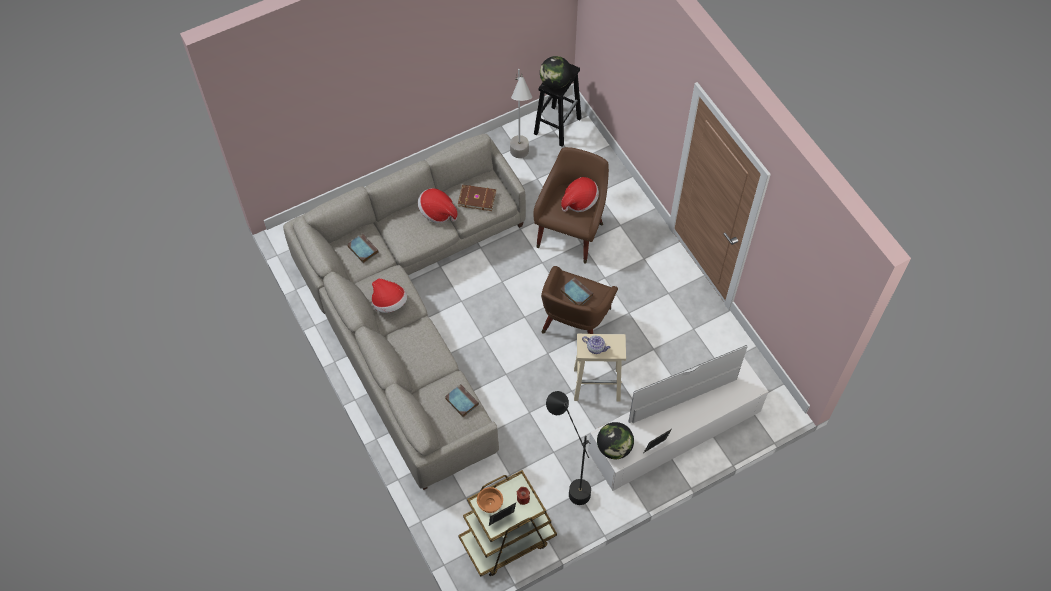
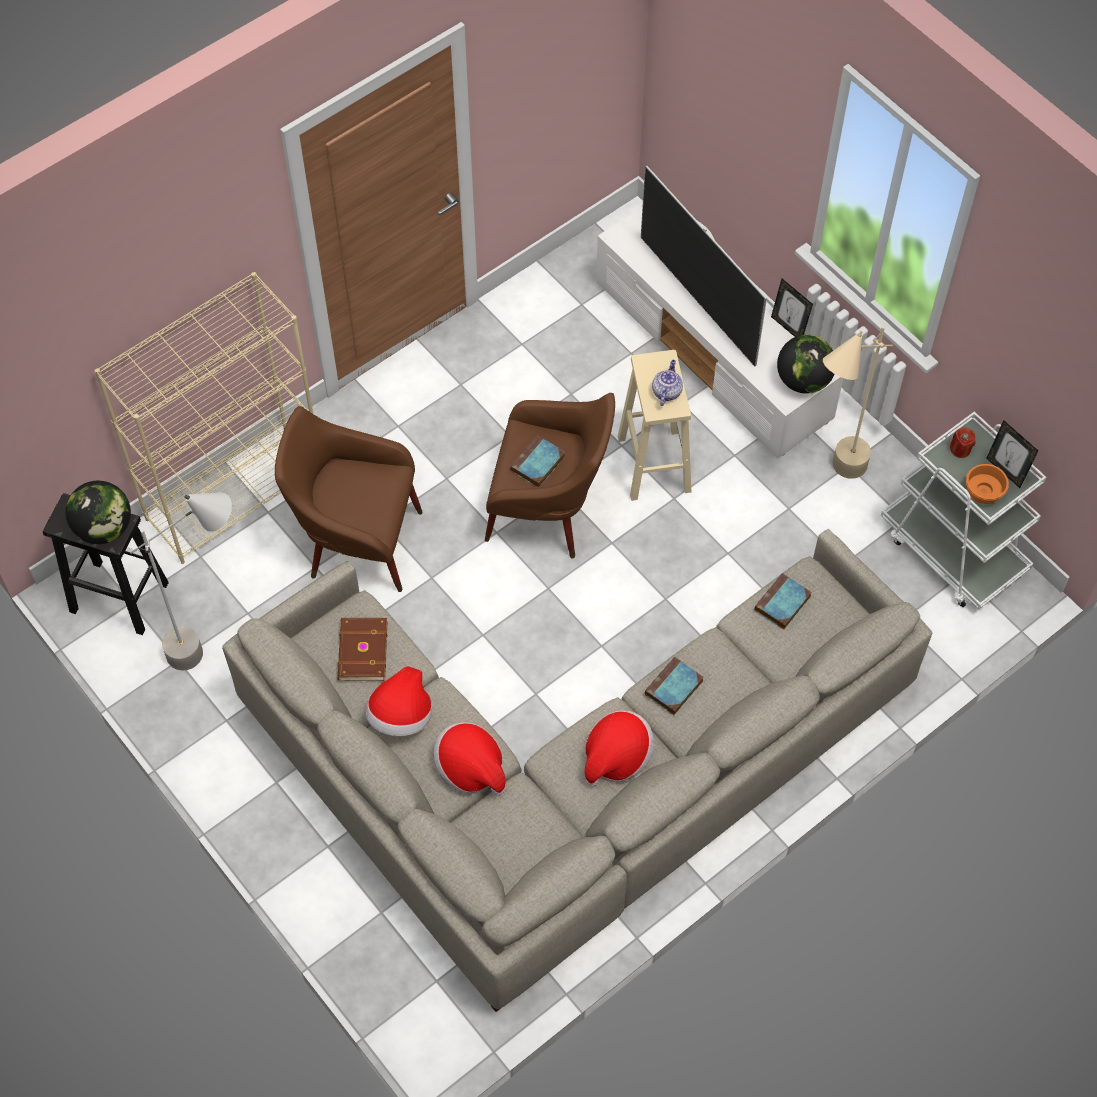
camera: 100 degrees left, 0 degrees up
book [347,234,378,263] -> book moved to [645,657,703,715]
brown cart [458,470,557,577] -> white cart [880,412,1046,610]
black floor lamp [546,391,591,505] -> beige floor lamp [823,326,893,479]
hat [561,177,599,212] -> hat moved to [434,722,506,796]
none -> beige bookcase [95,272,313,564]

